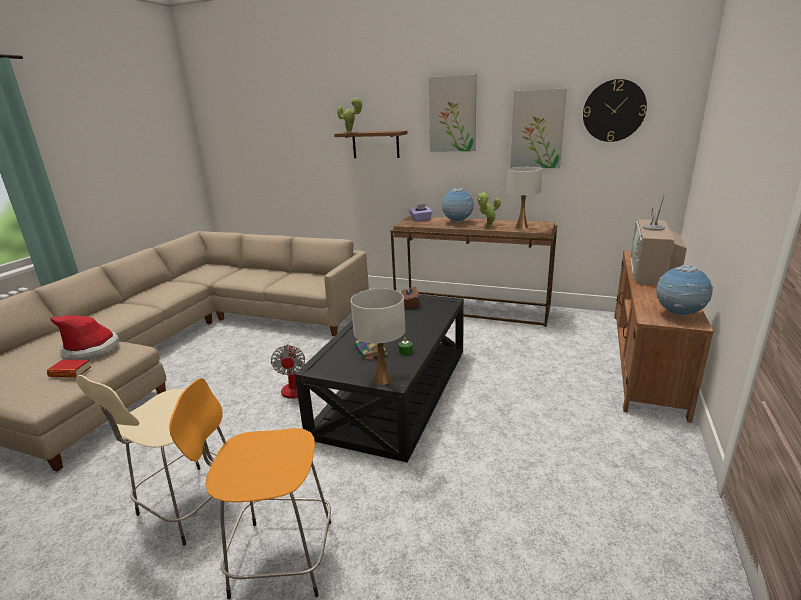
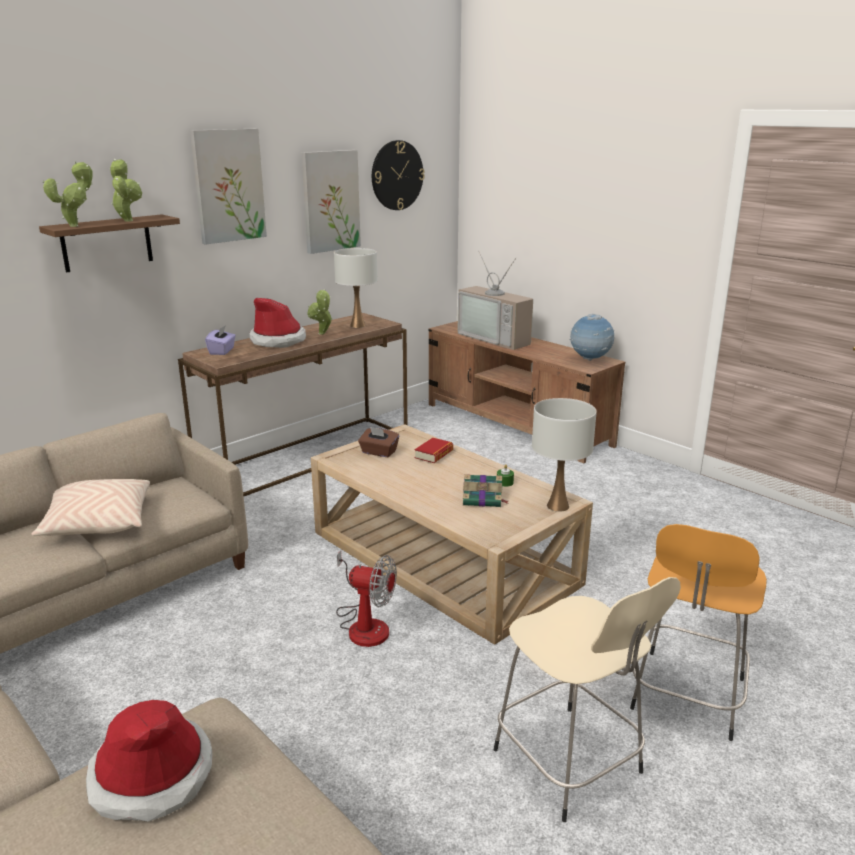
camera: 65 degrees left, 0 degrees up
book [47,360,91,377] -> book moved to [415,438,453,463]
black coffee table [295,294,464,462] -> beige coffee table [311,424,593,645]
globe [442,188,474,223] -> hat [249,298,306,348]
none -> beige pillow [32,479,150,536]
none -> potted plant [110,159,142,222]

